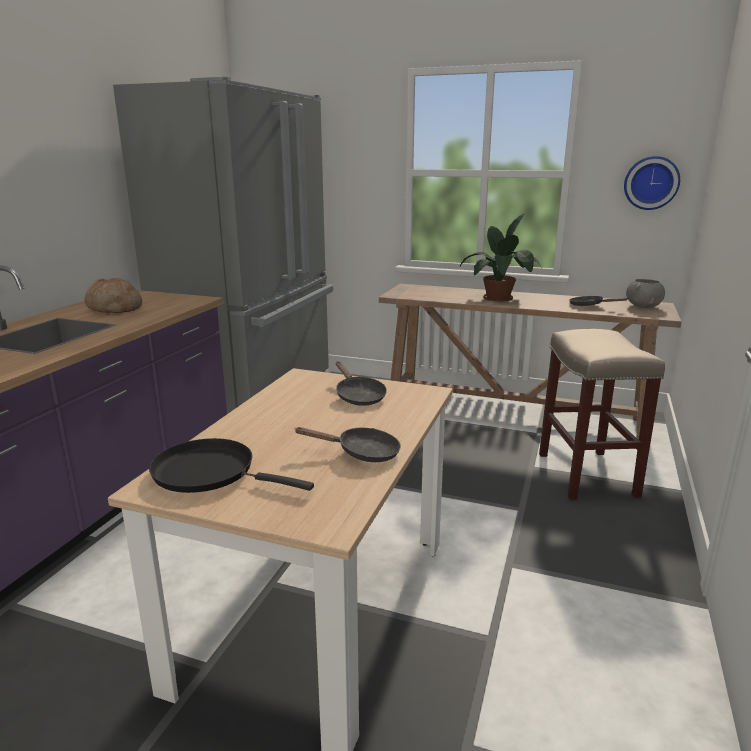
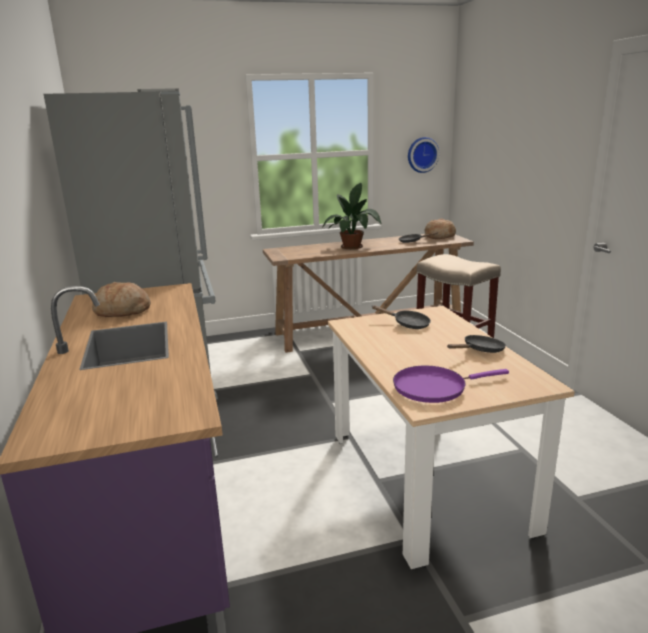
camera: 35 degrees left, 0 degrees up
black frying pan [149,438,314,493] -> purple frying pan [393,366,509,403]
grey bowl [626,279,665,308] -> bread [425,219,456,239]

